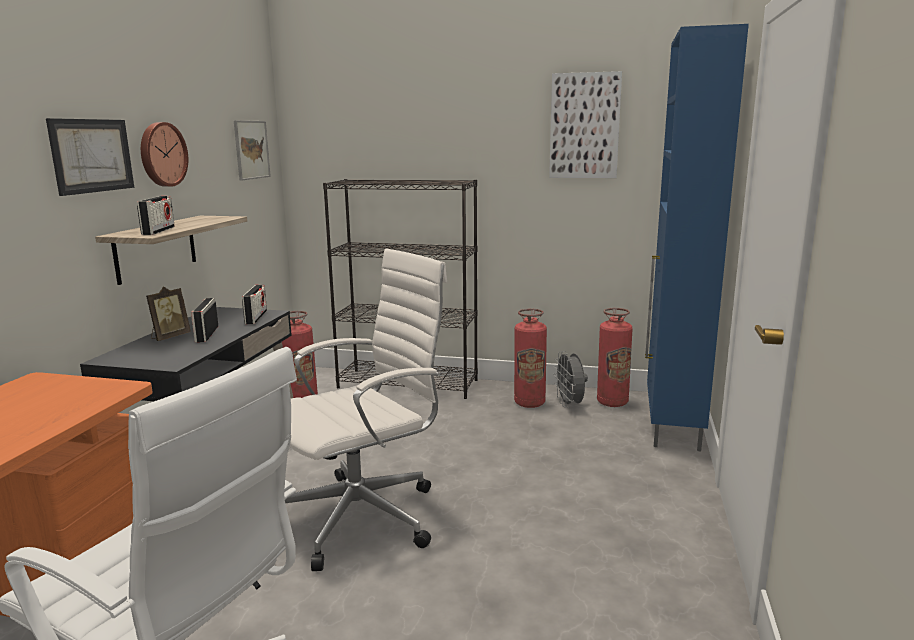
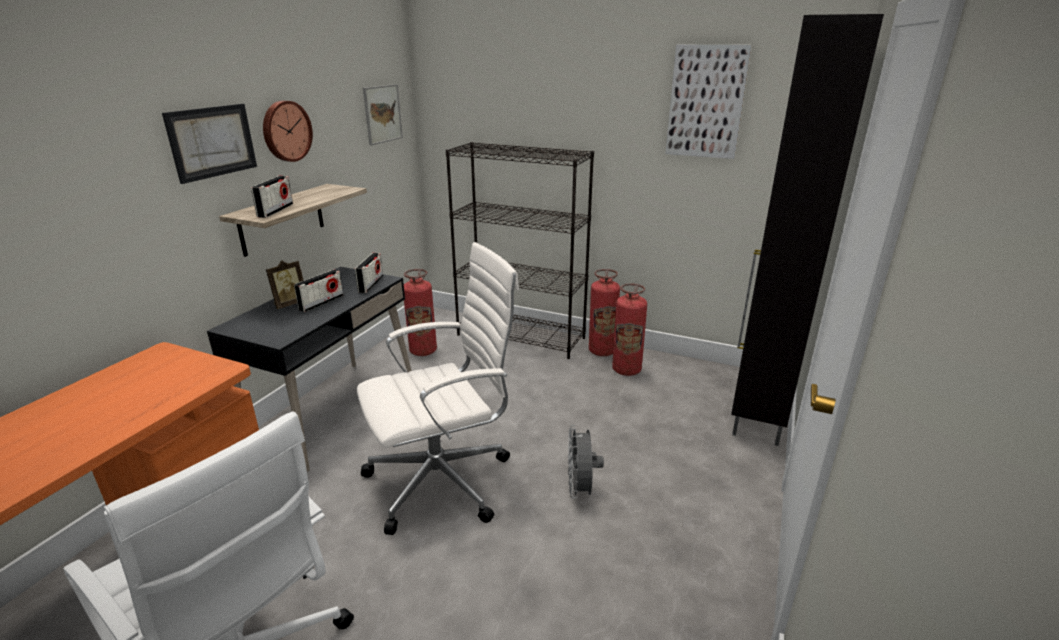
camera: 10 degrees right, 10 degrees up
radio [191,298,218,343] -> radio turned 150 degrees counterclockwise [294,269,343,312]
grey fan [553,351,588,408] -> grey fan moved to [568,425,604,499]
fire extinguisher [597,308,633,407] -> fire extinguisher moved to [589,269,620,356]
blue cabinet [645,24,749,451] -> black cabinet [731,14,884,446]

